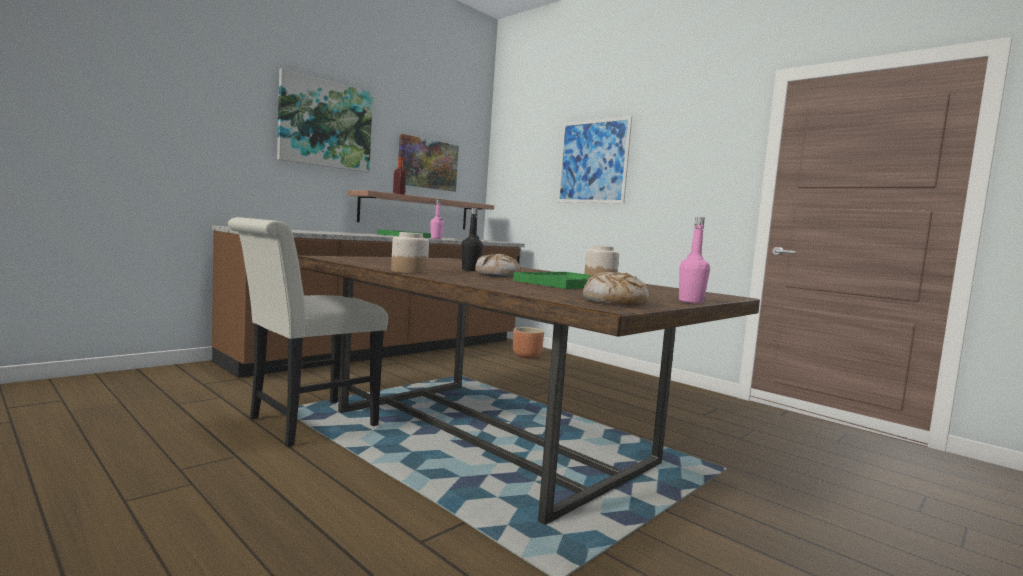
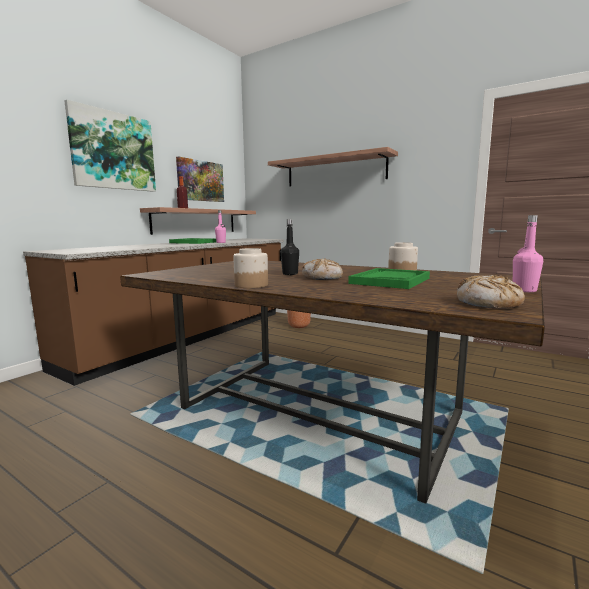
camera: 10 degrees left, 5 degrees up
white chair [228,217,388,447] -> none
picture [557,116,632,204] -> shelf [268,147,398,186]

